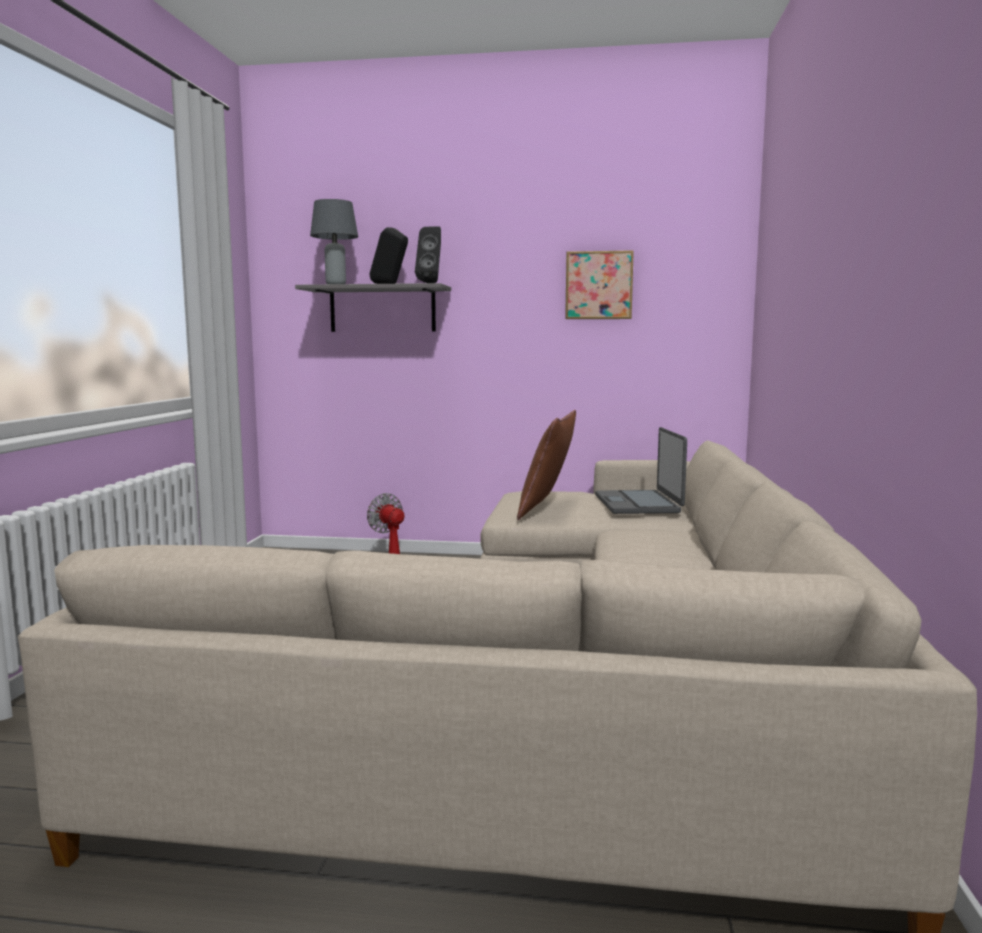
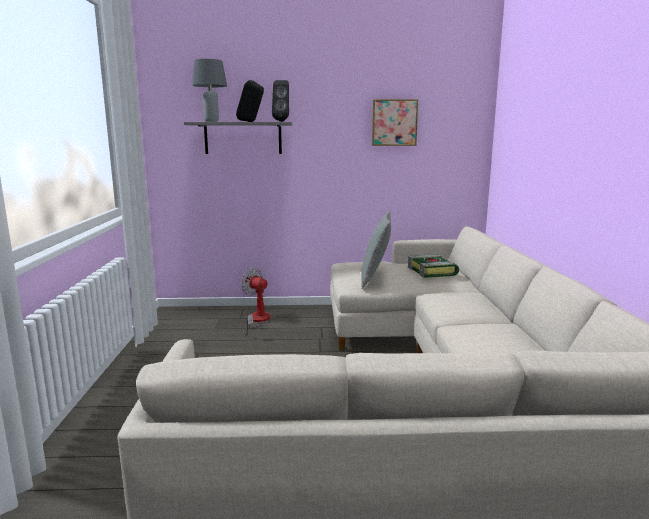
camera: 10 degrees left, 5 degrees up
brown pillow [517,410,576,520] -> grey pillow [361,211,391,289]
laptop [595,427,687,514] -> book [408,254,459,278]

